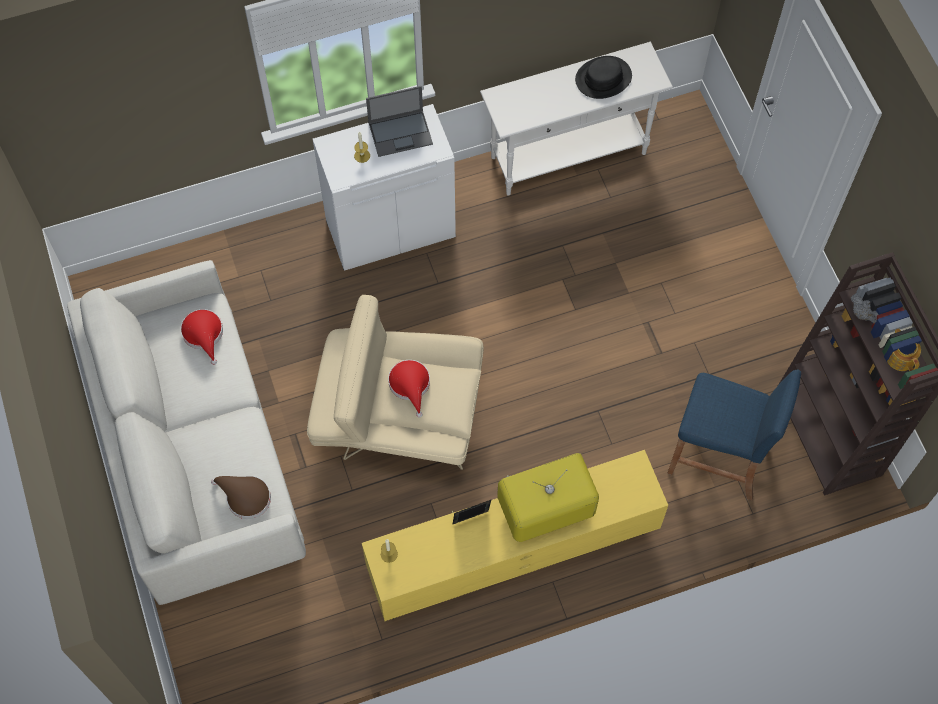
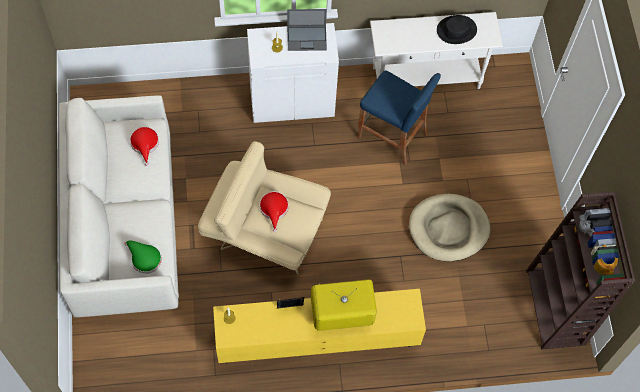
camera: 10 degrees right, 0 degrees up
brown hat [211,476,271,519] -> green hat [124,241,162,274]
blue stool [667,370,801,500] -> blue stool moved to [357,71,441,165]
none -> beige dog bed [409,194,490,261]

